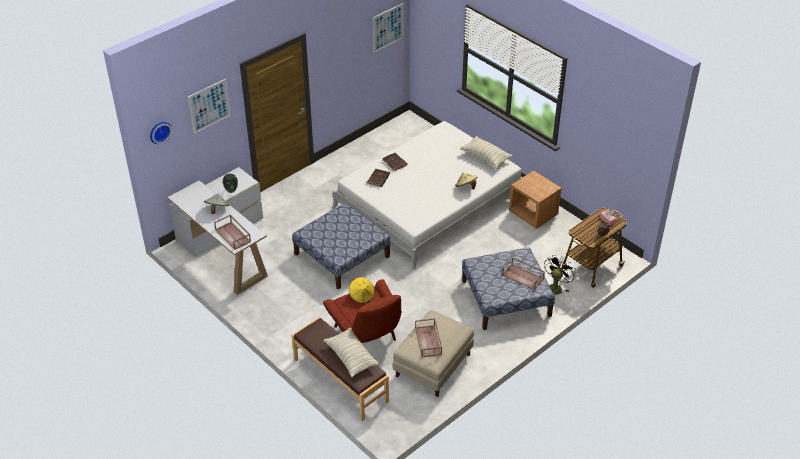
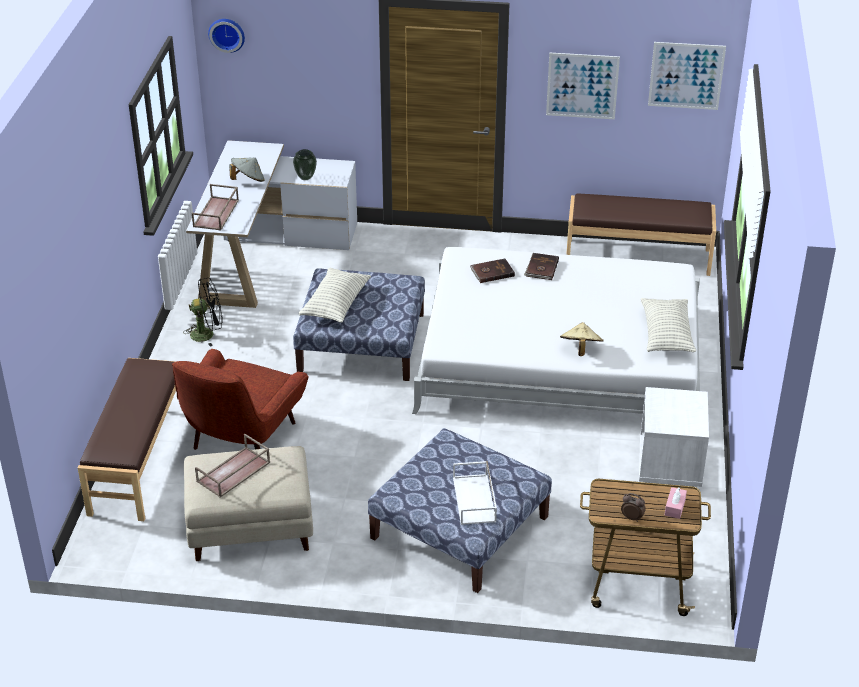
camera: 50 degrees right, 5 degrees down
picture [188,79,231,134] -> picture moved to [546,52,620,119]
pillow [324,328,379,378] -> pillow moved to [299,268,371,323]
yellow hat [349,277,375,304] -> none
brown tray [502,257,545,290] -> white tray [453,461,497,525]
brown nightstand [509,171,562,229] -> white nightstand [639,387,709,487]
black fan [544,255,576,295] -> black fan moved to [183,278,223,347]
none -> brown bench [566,193,716,276]

